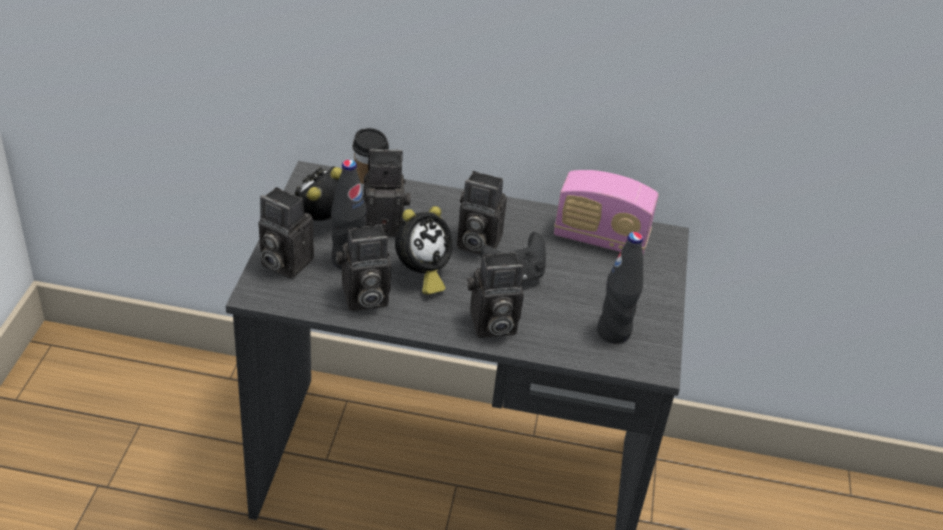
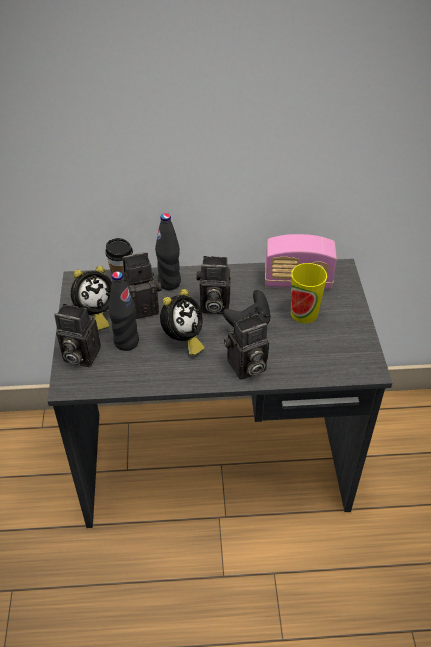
camera: 10 degrees left, 5 degrees up
alarm clock [295,166,342,221] -> alarm clock turned 150 degrees counterclockwise [71,266,112,330]
camera [336,224,391,311] -> none
black bottle [597,232,643,344] -> black bottle moved to [155,213,181,290]
none -> cup [291,263,327,323]

